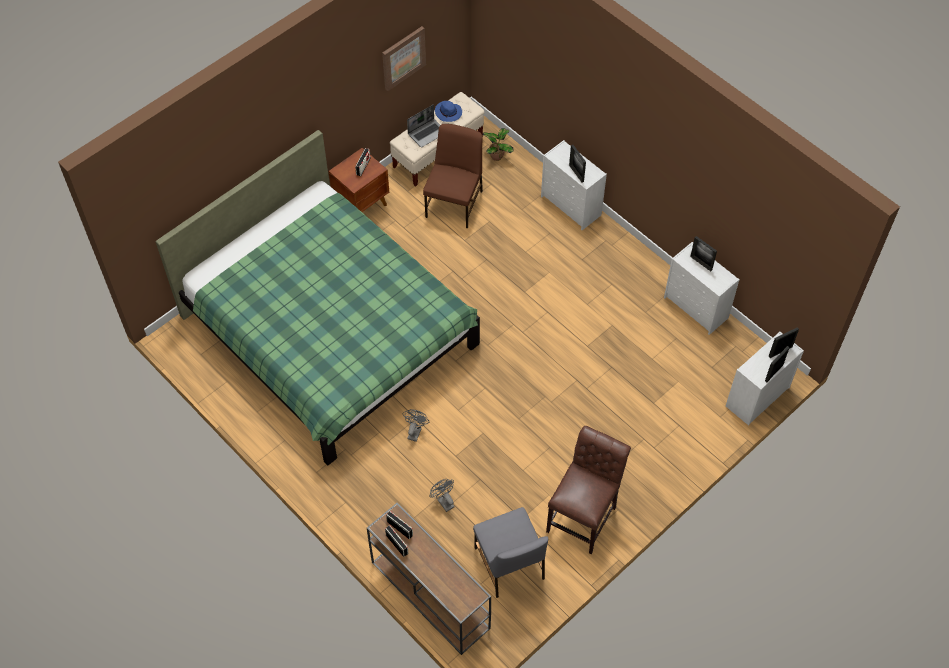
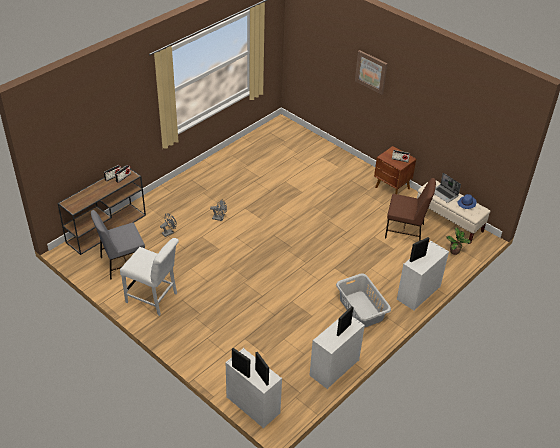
camera: 85 degrees right, 15 degrees down
green bed [156,130,480,466] -> none
picture [382,26,426,91] -> picture moved to [355,50,388,95]
brown chair [546,426,631,554] -> white chair [120,238,179,316]
none -> grey laundry basket [336,273,391,328]

